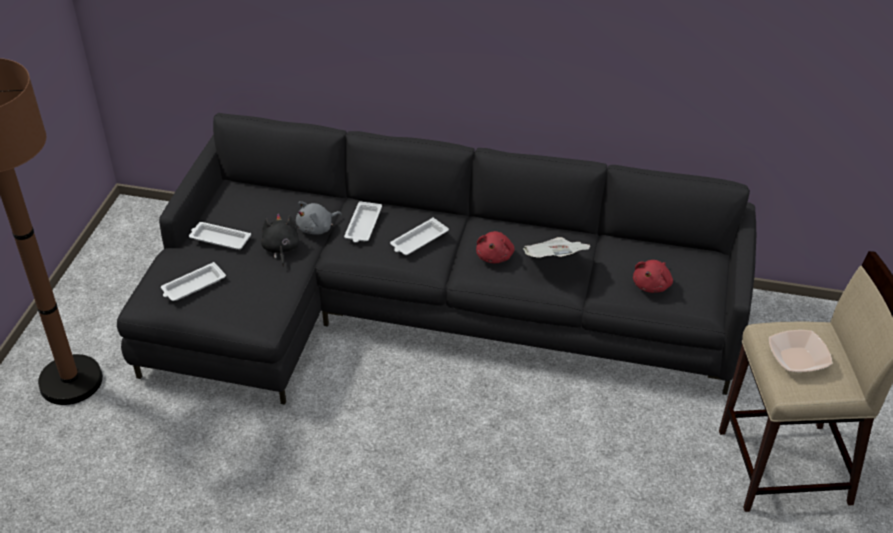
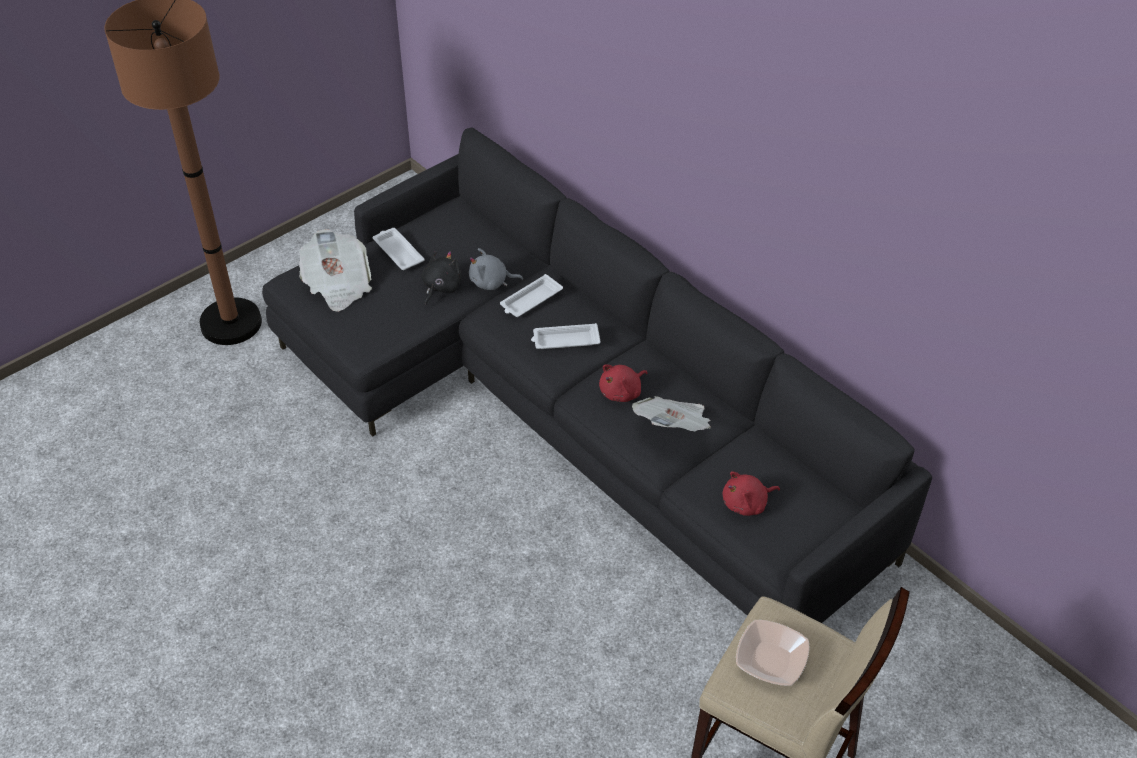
camera: 35 degrees right, 5 degrees up
white tray [161,262,226,301] -> newspaper [299,229,372,312]

